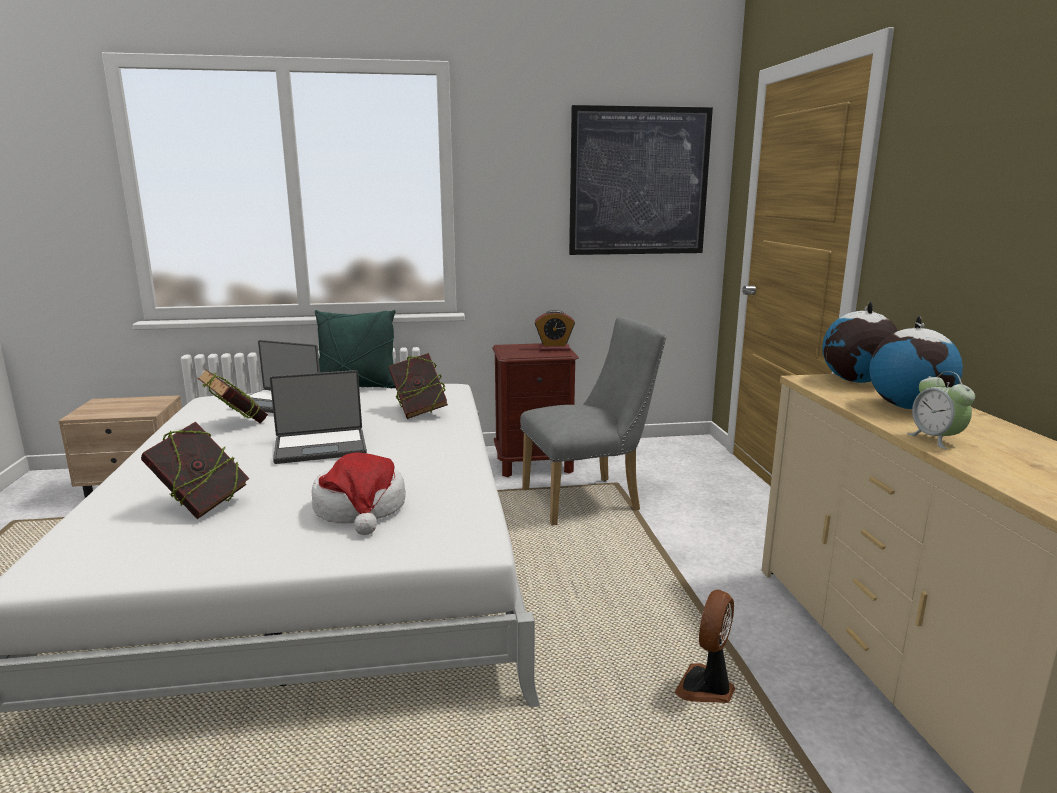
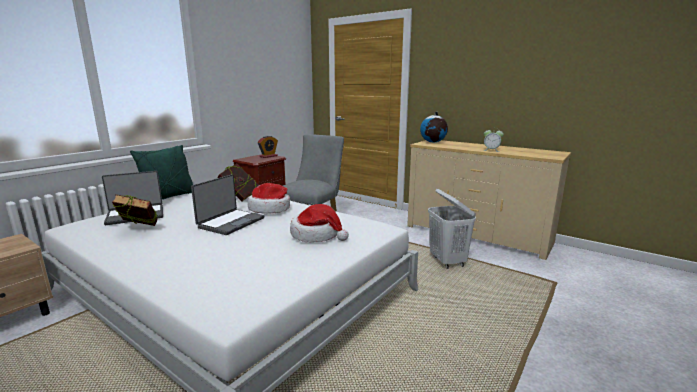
camera: 45 degrees left, 0 degrees up
book [141,422,250,519] -> none
picture [569,105,713,255] -> none
fan [674,590,735,703] -> white laundry basket [428,189,476,269]
globe [869,316,963,409] -> none
none -> hat [248,183,290,214]

